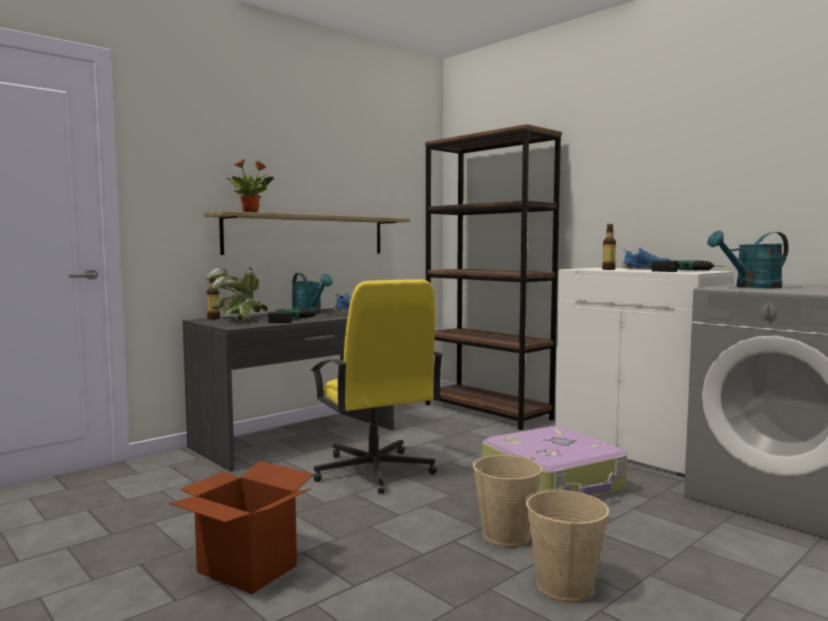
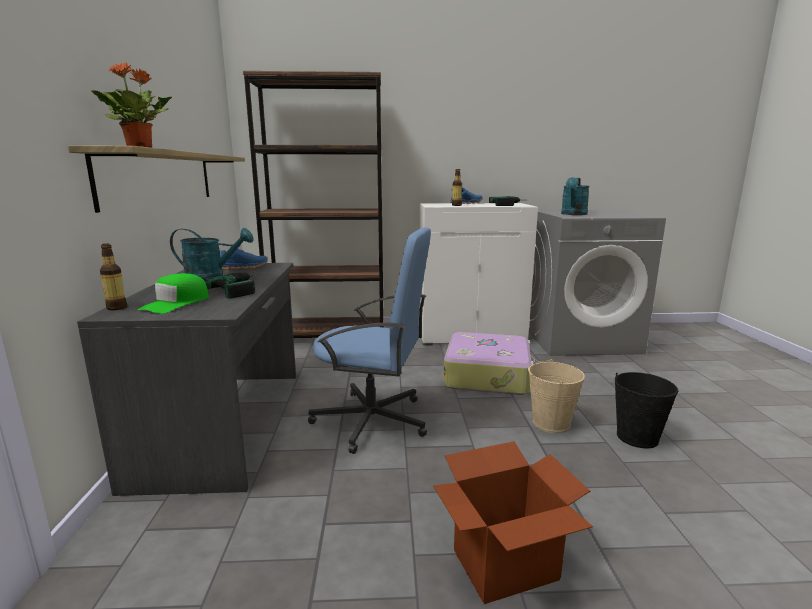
camera: 50 degrees left, 10 degrees up
potted plant [207,267,268,322] -> green cap [138,273,209,314]
yellow office chair [311,279,443,494] -> blue office chair [308,227,431,454]
beige bucket [525,486,609,603] -> black bucket [615,372,679,448]

